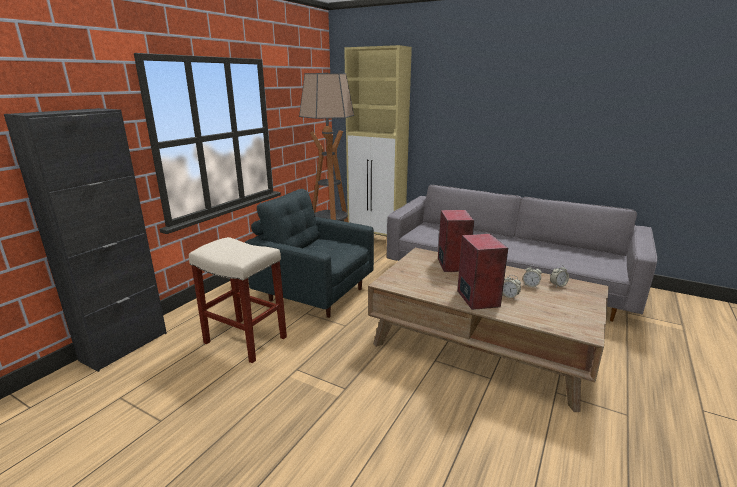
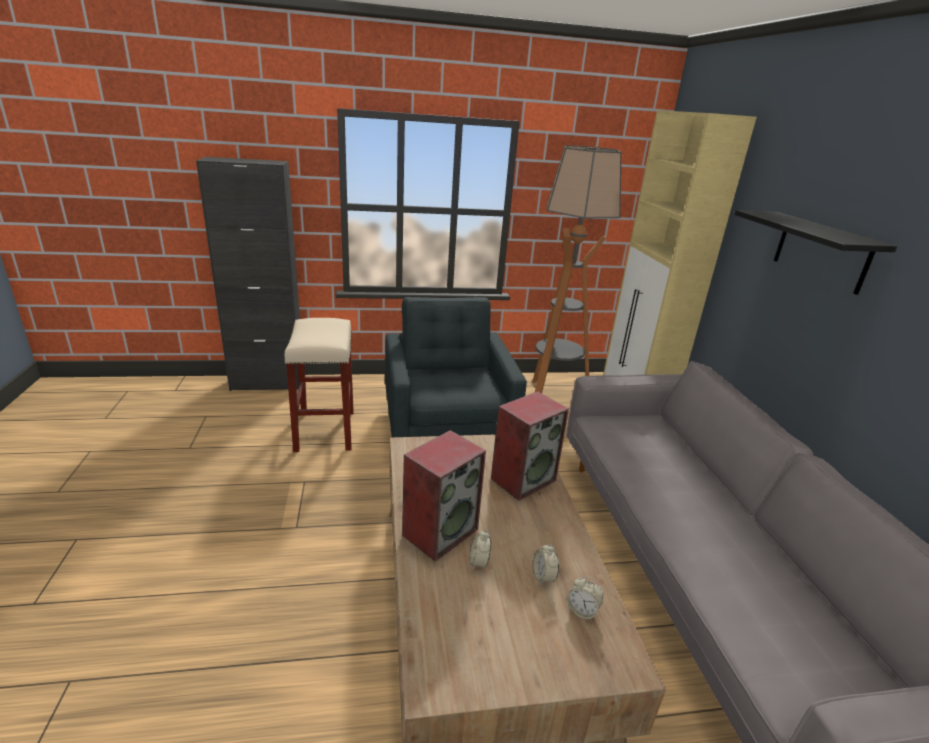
camera: 50 degrees right, 5 degrees up
none -> black shelf [734,210,897,295]

